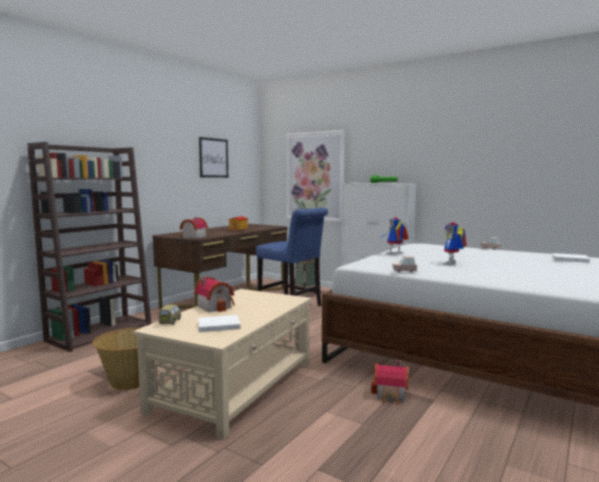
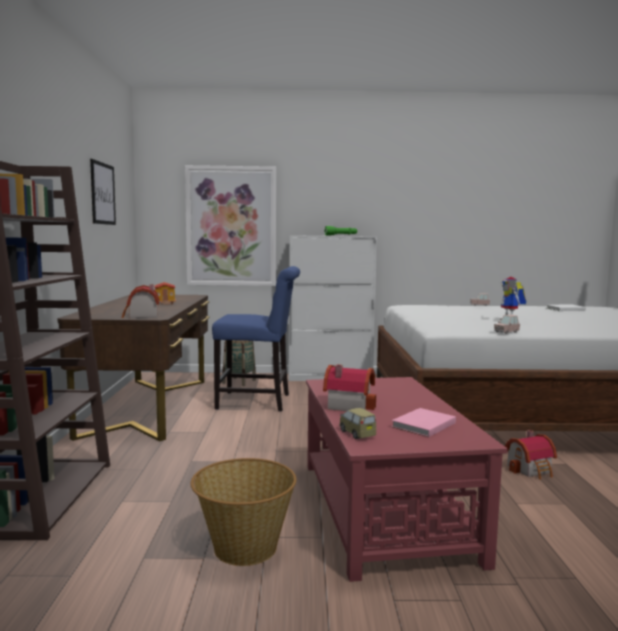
camera: 35 degrees left, 0 degrees up
beige coffee table [133,289,312,439] -> red coffee table [306,377,508,582]
white book [198,315,240,332] -> pink book [392,408,456,437]
toy robot [379,217,409,255] -> none

